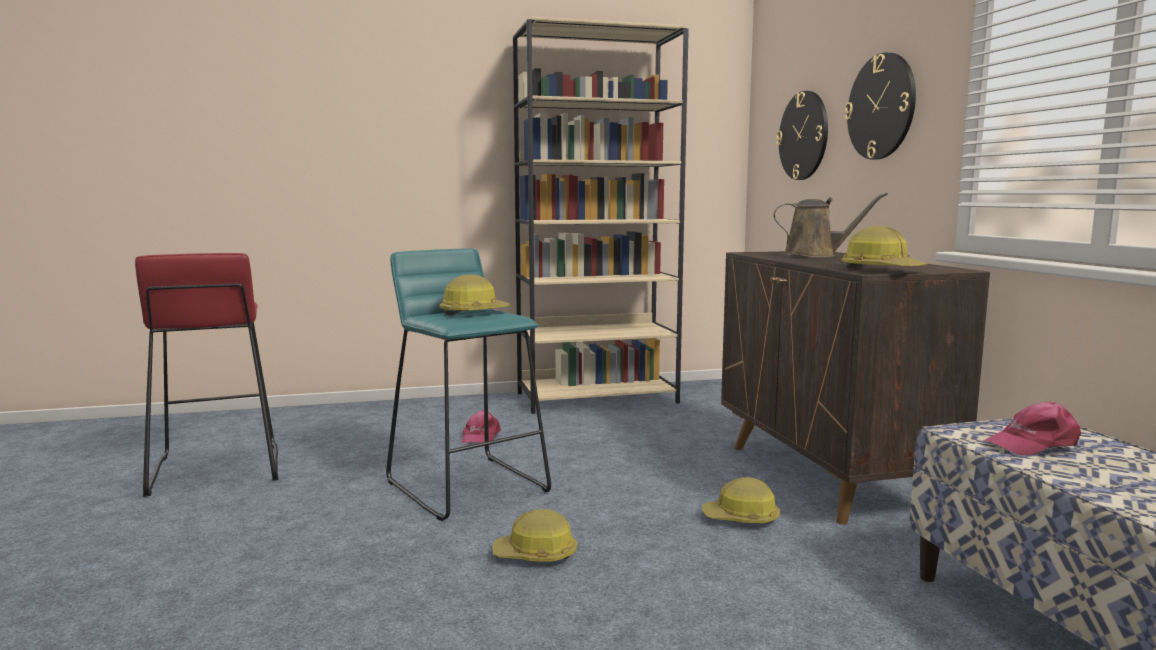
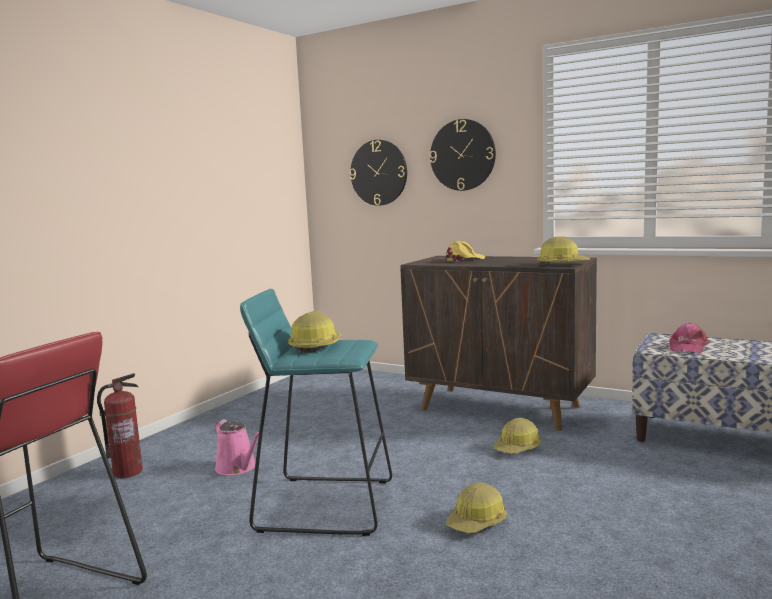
camera: 45 degrees left, 0 degrees up
pink cap [462,410,501,443] -> pink watering can [215,419,259,476]
beige bookcase [513,17,689,414] -> none
brown watering can [773,192,888,257] -> yellow cap [446,241,485,261]
none -> fire extinguisher [97,373,143,478]

